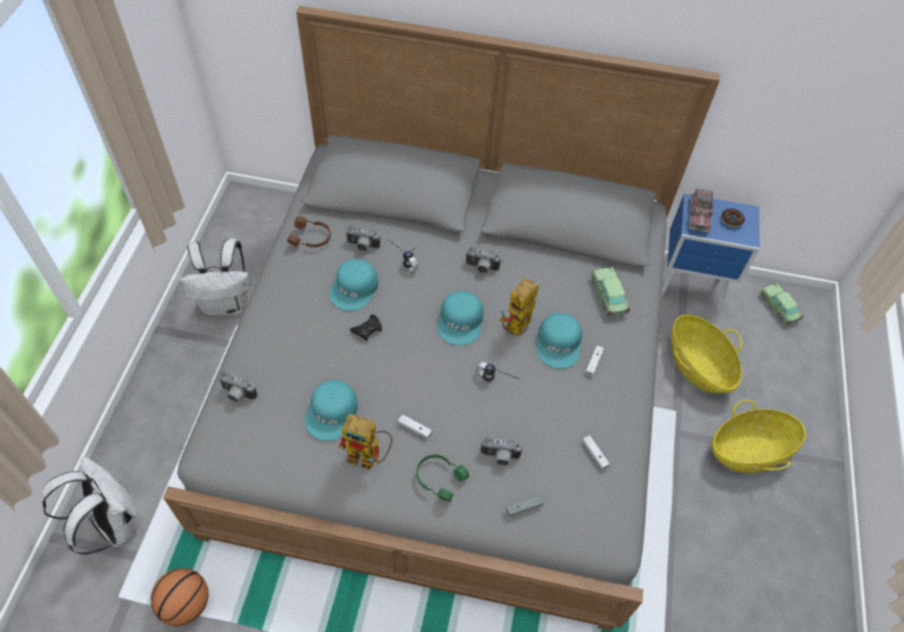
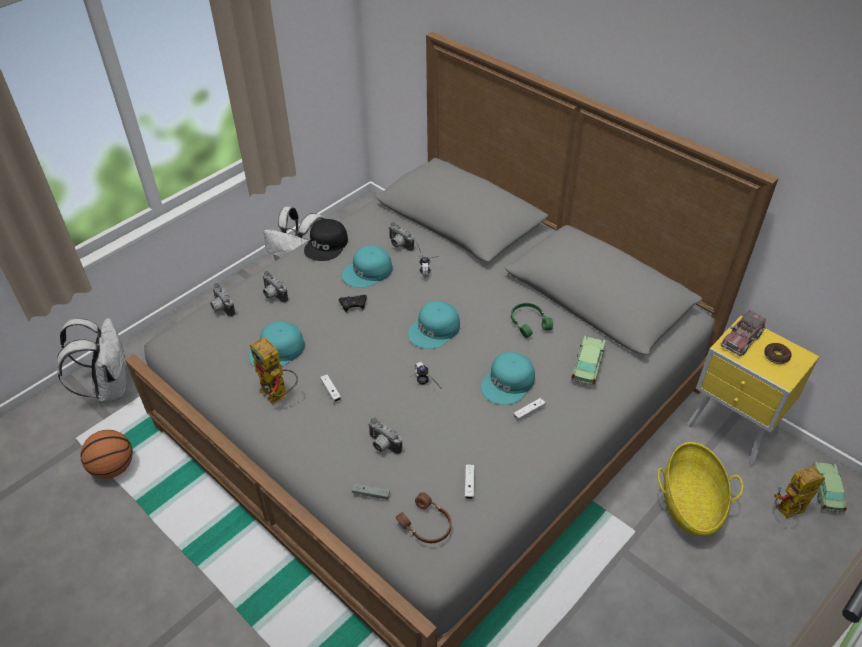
camera: 35 degrees right, 10 degrees down
brown headphones [287,216,331,247] -> brown headphones moved to [396,492,451,543]
green headphones [416,454,469,502] -> green headphones moved to [511,303,553,338]
camera [466,247,501,273] -> camera moved to [263,271,288,303]
toy robot [500,277,539,336] -> toy robot moved to [774,466,825,519]
blue nightstand [661,194,760,312] -> yellow nightstand [687,316,820,465]
basket [712,400,806,473] -> none
none -> black cap [304,219,348,261]

